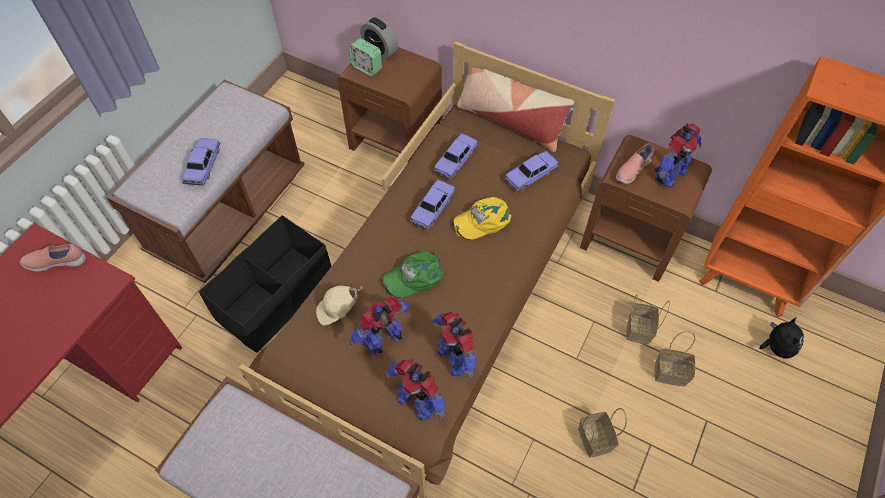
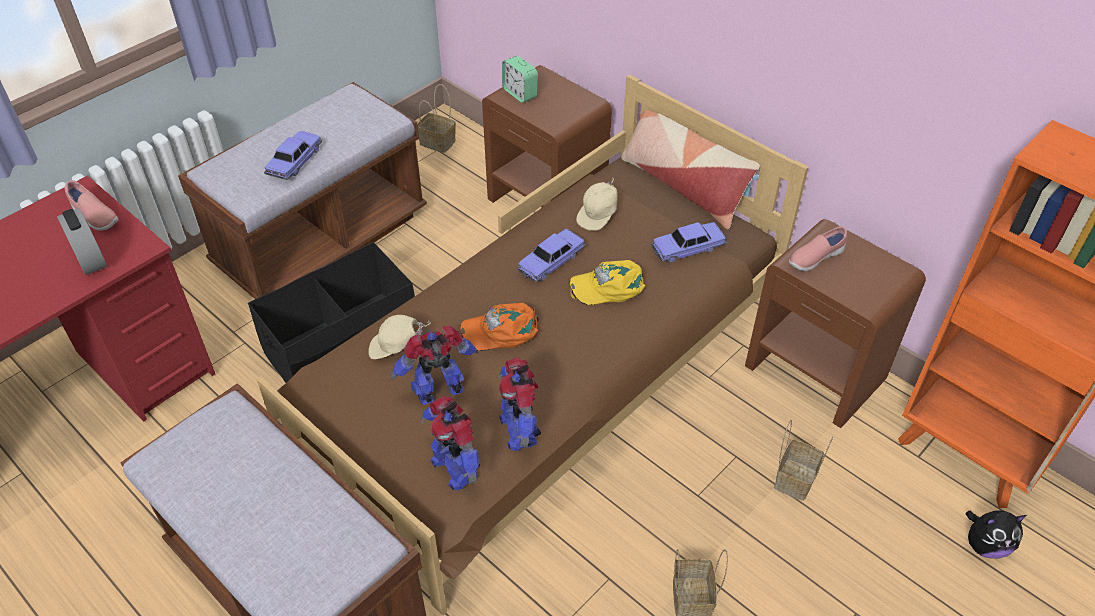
camera: 15 degrees right, 10 degrees down
pink shoe [20,244,86,272] -> pink shoe turned 150 degrees counterclockwise [64,180,118,231]
alarm clock [360,17,398,60] -> alarm clock moved to [57,208,107,275]
green cap [382,251,444,298] -> orange cap [459,303,538,351]
toy car [433,133,479,179] -> beige cap [576,178,618,231]
toy robot [655,123,701,188] -> none
basket [655,331,695,387] -> basket moved to [417,84,456,153]
plush toy [759,317,804,359] -> plush toy turned 60 degrees clockwise [966,510,1027,558]

